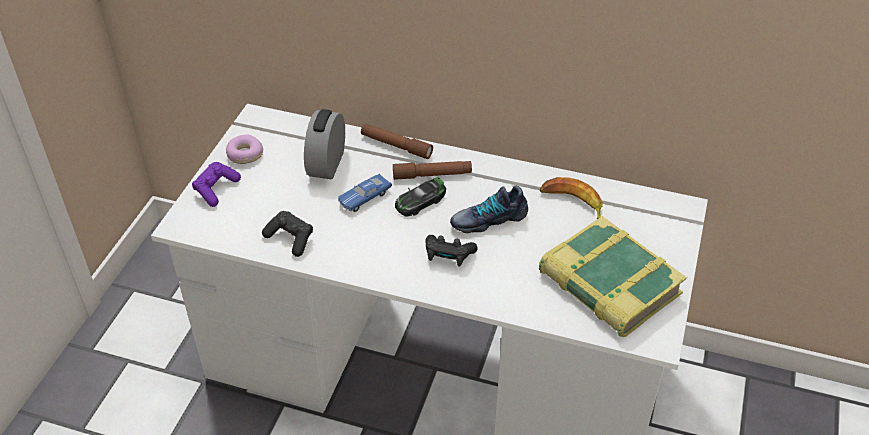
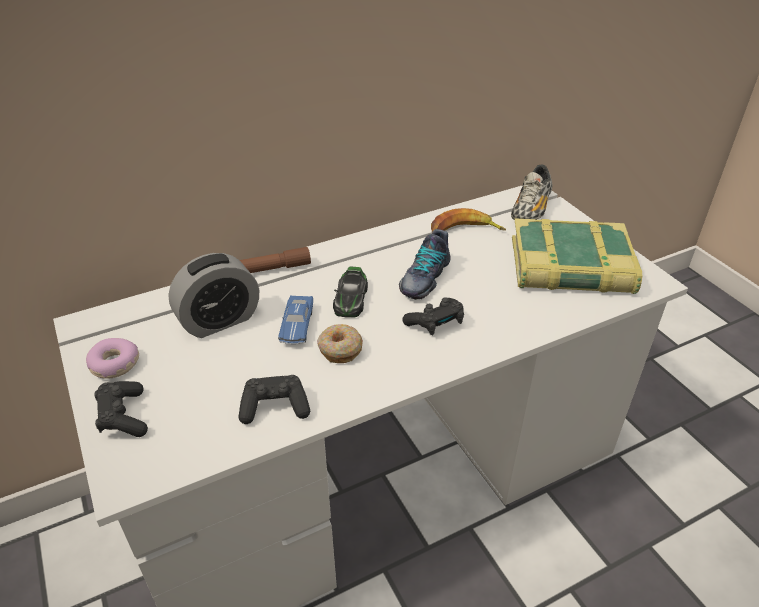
camera: 45 degrees left, 5 degrees down
purple game controller [192,162,241,207] -> black game controller [94,381,148,437]
alarm clock [304,109,345,179] -> alarm clock turned 90 degrees counterclockwise [168,253,259,338]
brown flashlight [393,161,472,180] -> none
none -> donut [317,324,363,363]
none -> shoe [511,164,552,220]

